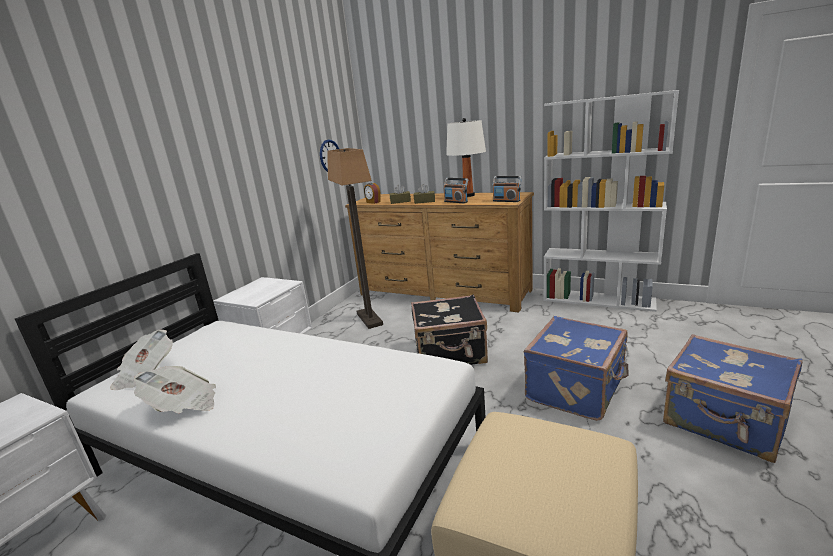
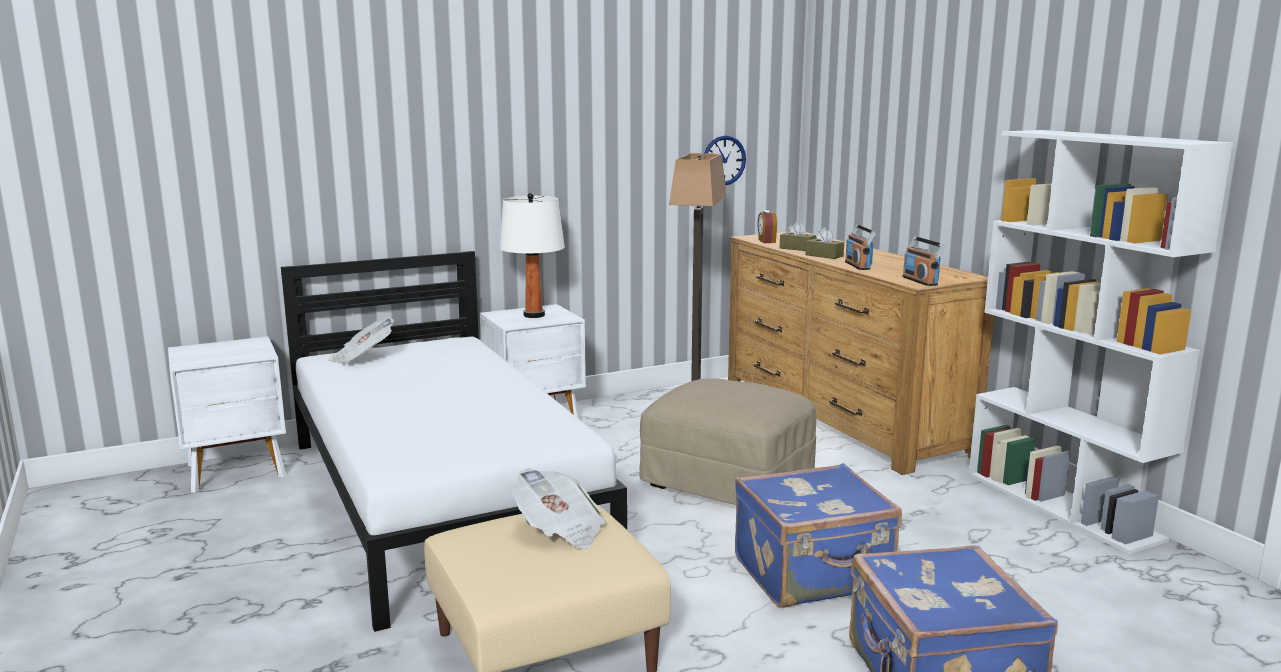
camera: 35 degrees right, 5 degrees down
newspaper [134,366,216,414] -> newspaper moved to [512,469,606,549]
black suitcase [411,295,488,365] -> beige ottoman [640,378,816,505]
white table lamp [446,118,486,197] -> white table lamp moved to [500,193,565,318]

